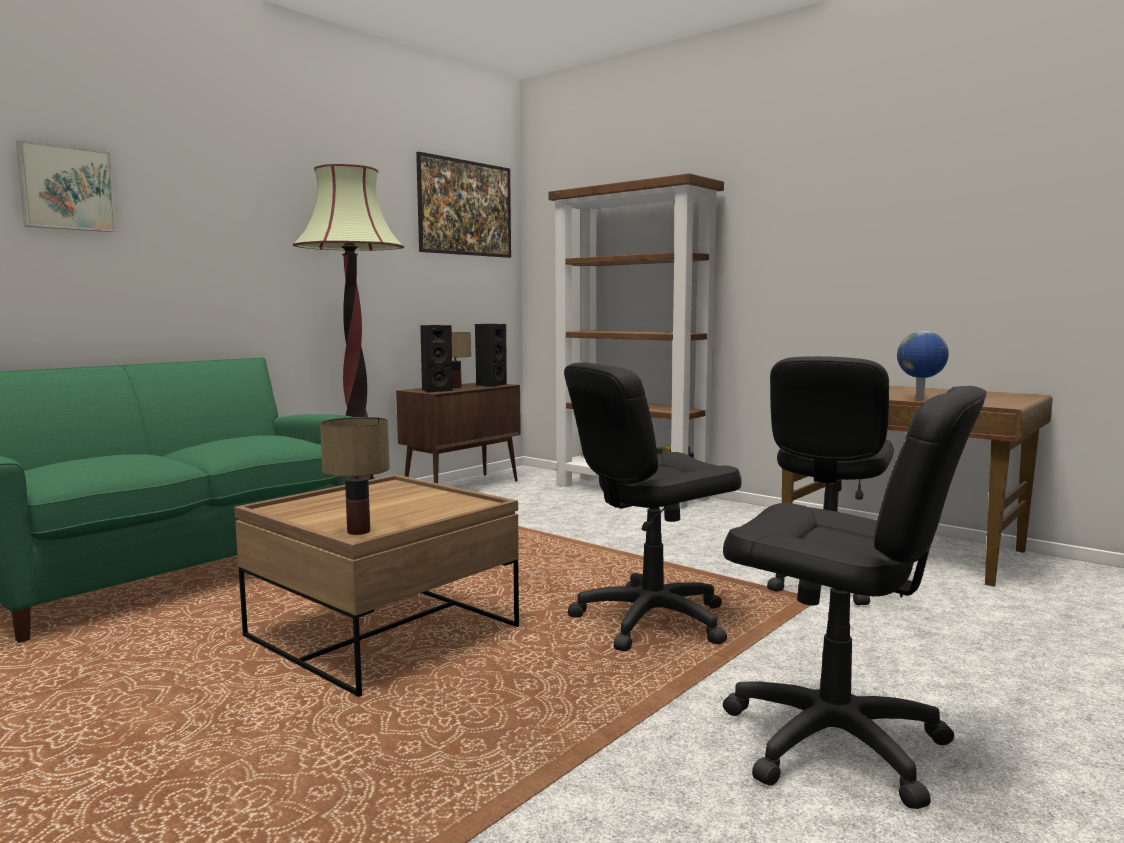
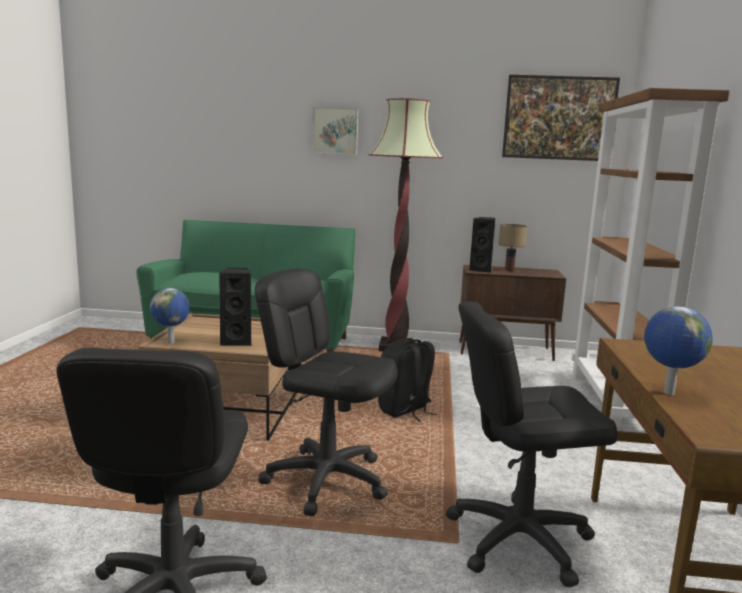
camera: 55 degrees right, 5 degrees up
picture [16,140,116,232] -> picture moved to [313,107,358,154]
table lamp [320,417,390,535] -> globe [150,288,190,344]
black speaker [475,324,507,387] -> black speaker moved to [219,268,251,346]
none -> black backpack [378,339,437,422]

